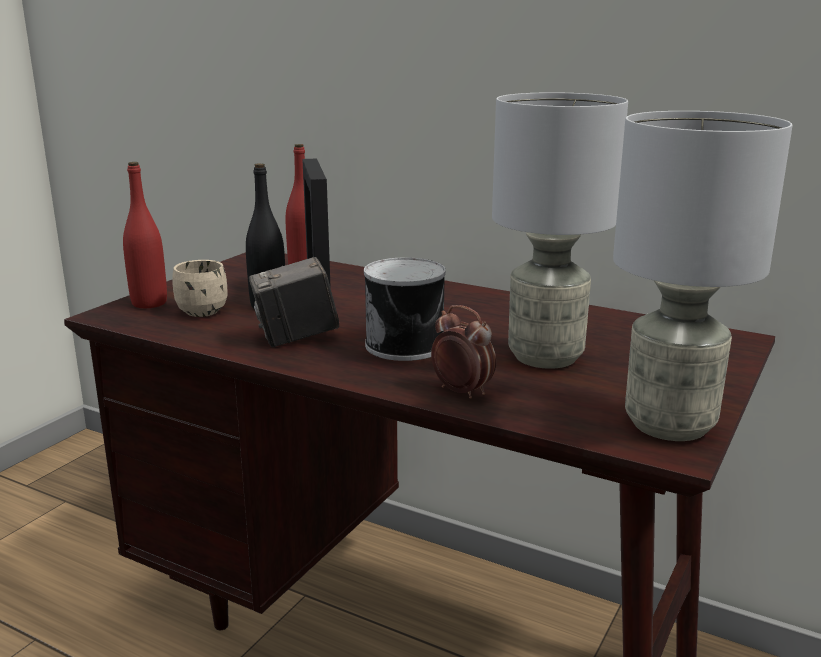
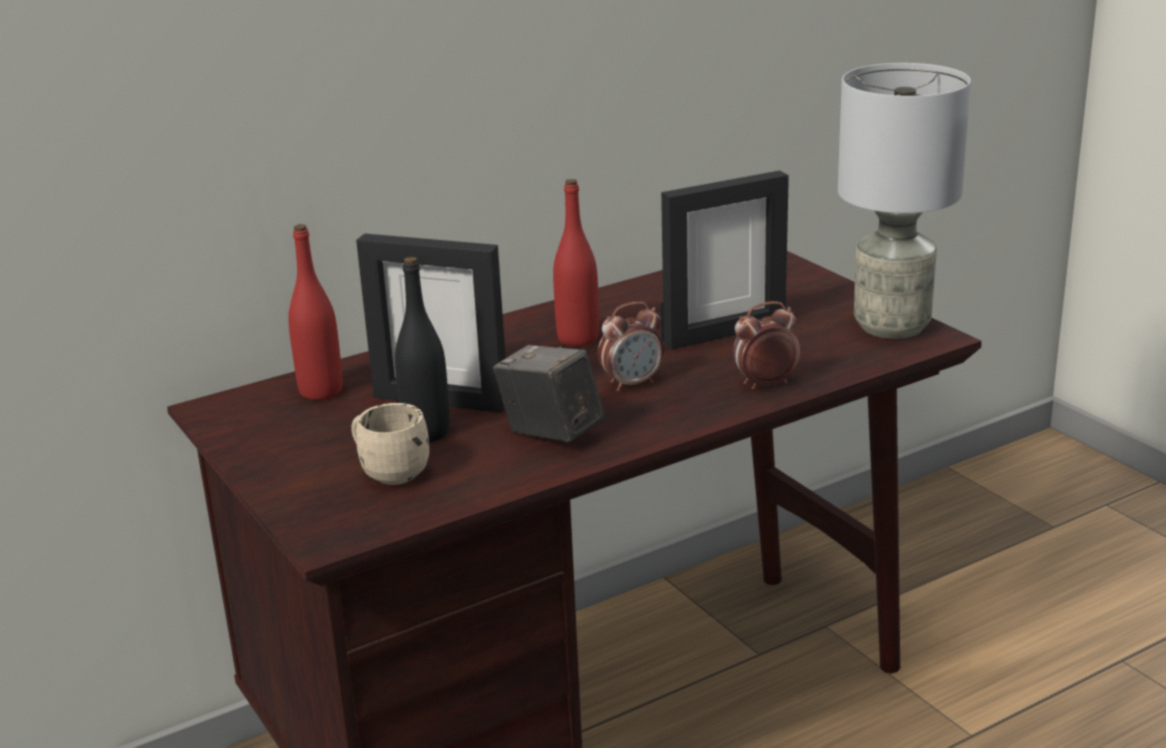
camera: 60 degrees left, 5 degrees up
red bottle [123,162,167,308] -> red bottle moved to [553,179,599,347]
camera [249,256,339,347] -> camera turned 120 degrees clockwise [493,345,605,442]
can [364,257,446,361] -> alarm clock [598,302,664,391]
grey table lamp [492,92,628,369] -> picture frame [660,170,789,350]

